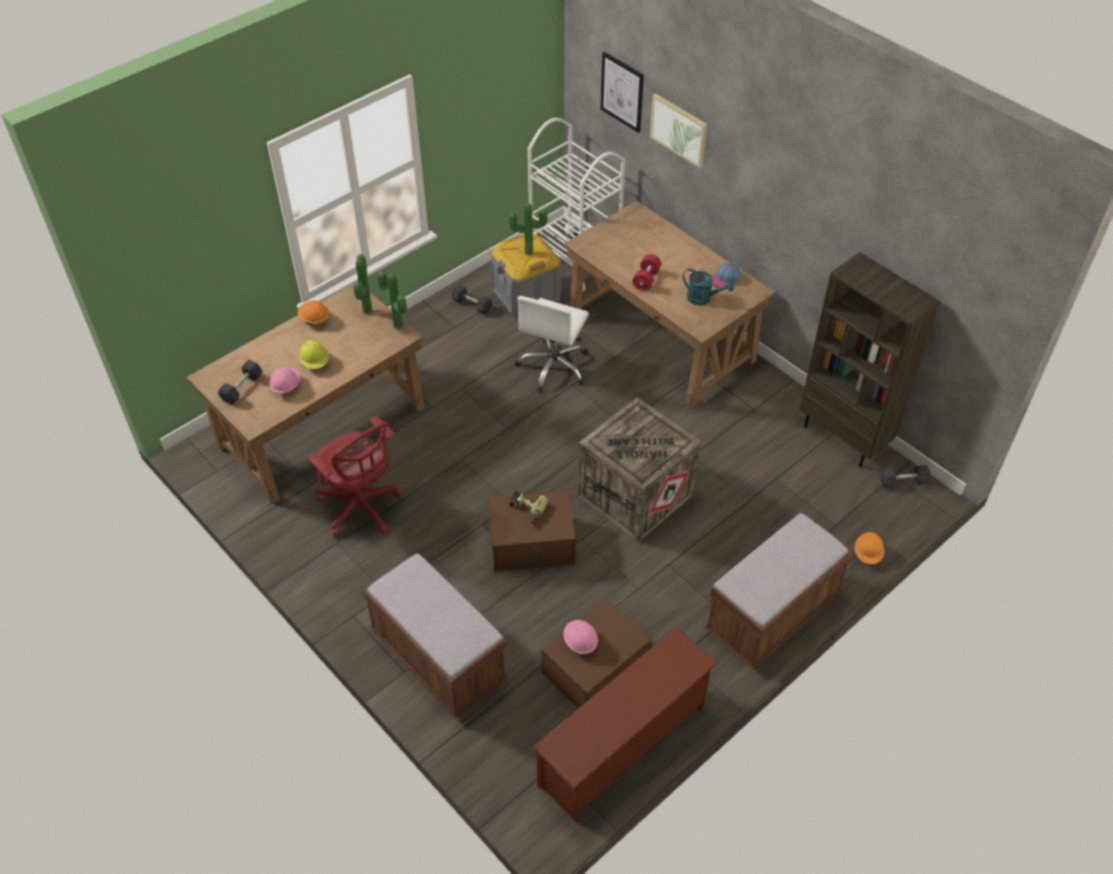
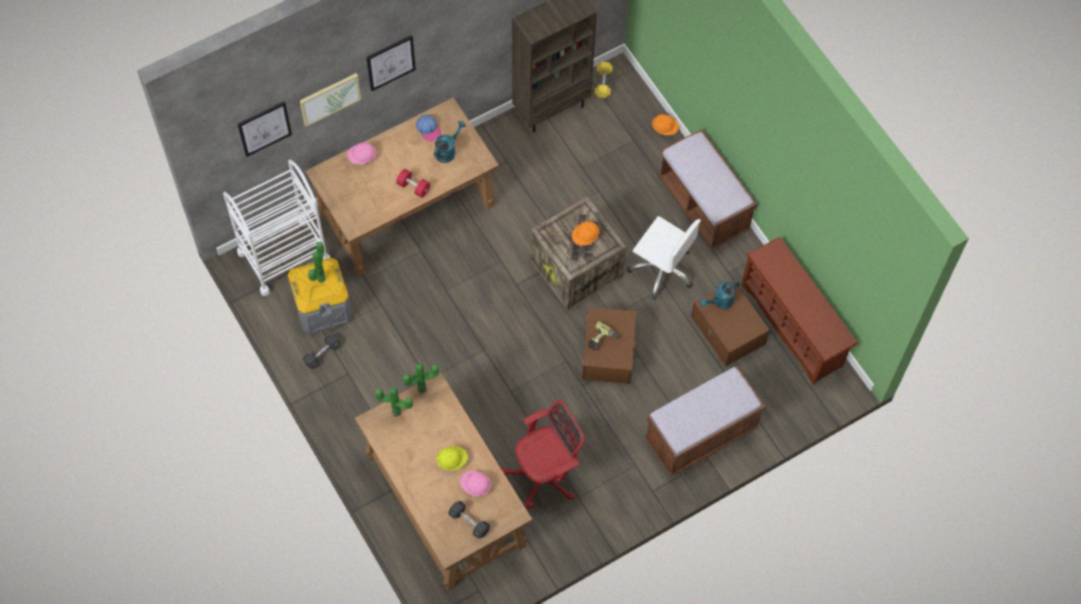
camera: 80 degrees left, 15 degrees up
orange hard hat [298,300,329,325] -> orange hard hat moved to [572,221,599,246]
white office chair [515,296,589,392] -> white office chair moved to [627,216,701,300]
pink hard hat [563,620,598,654] -> pink hard hat moved to [347,142,376,164]
grey dumbbell [880,465,931,487] -> yellow dumbbell [595,62,613,98]
none -> picture [366,35,416,91]
none -> turquoise watering can [700,281,739,309]

